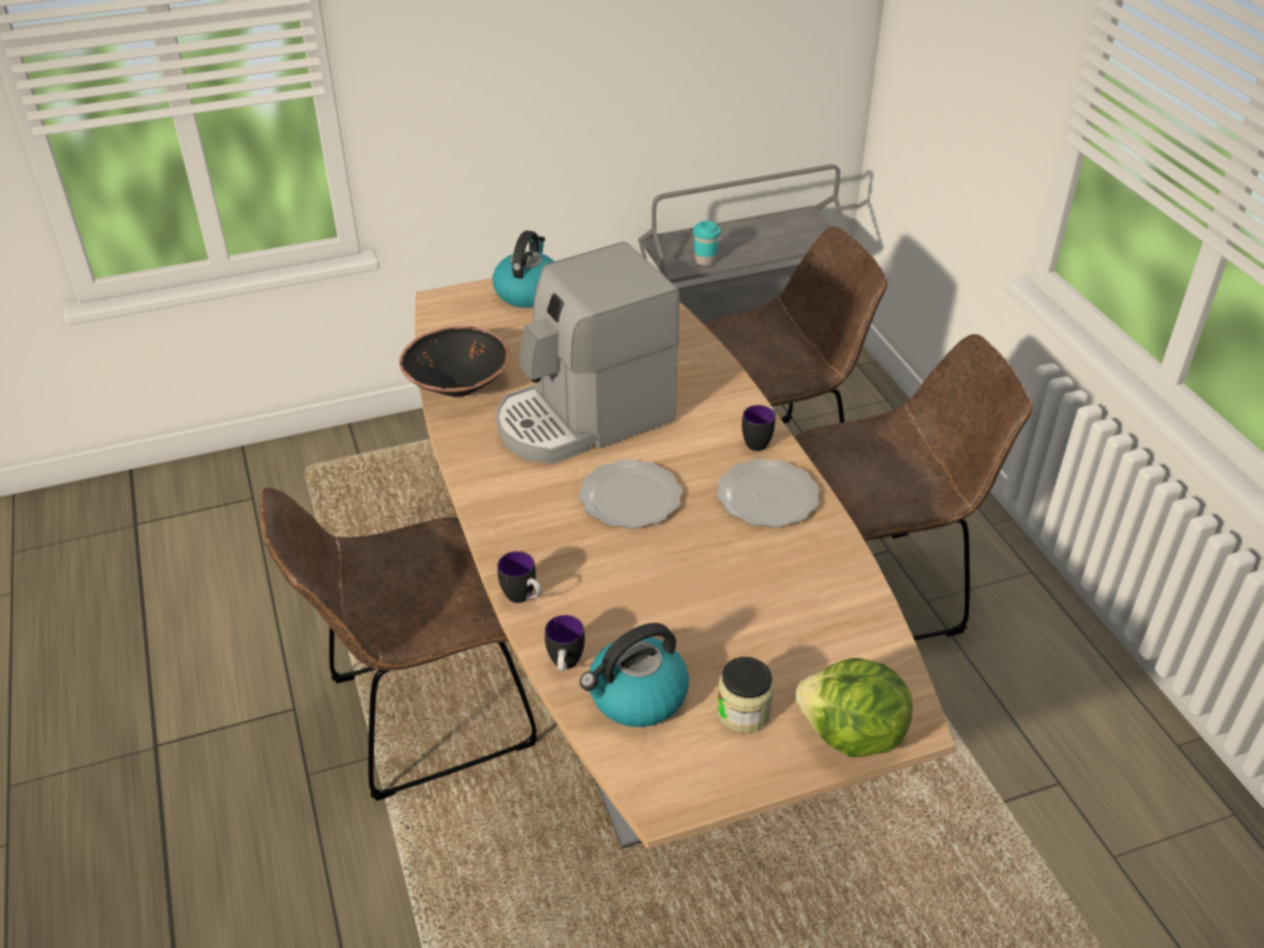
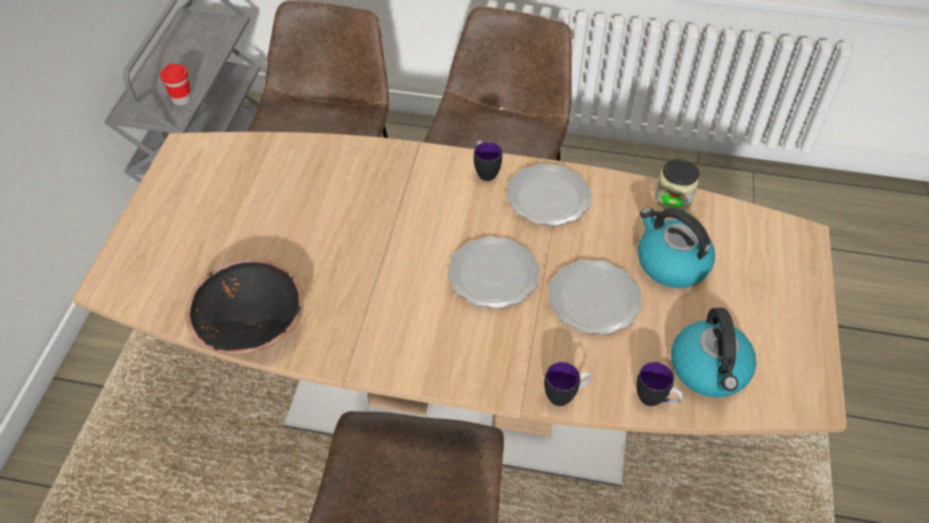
camera: 60 degrees left, 10 degrees up
kettle [493,231,555,308] -> kettle moved to [638,207,715,288]
coffee machine [496,242,680,464] -> none
turquoise cup [693,221,720,266] -> red cup [160,63,191,106]
jar [717,657,774,733] -> jar moved to [655,159,699,211]
lettuce [796,658,913,757] -> none
none -> plate [548,260,642,335]

